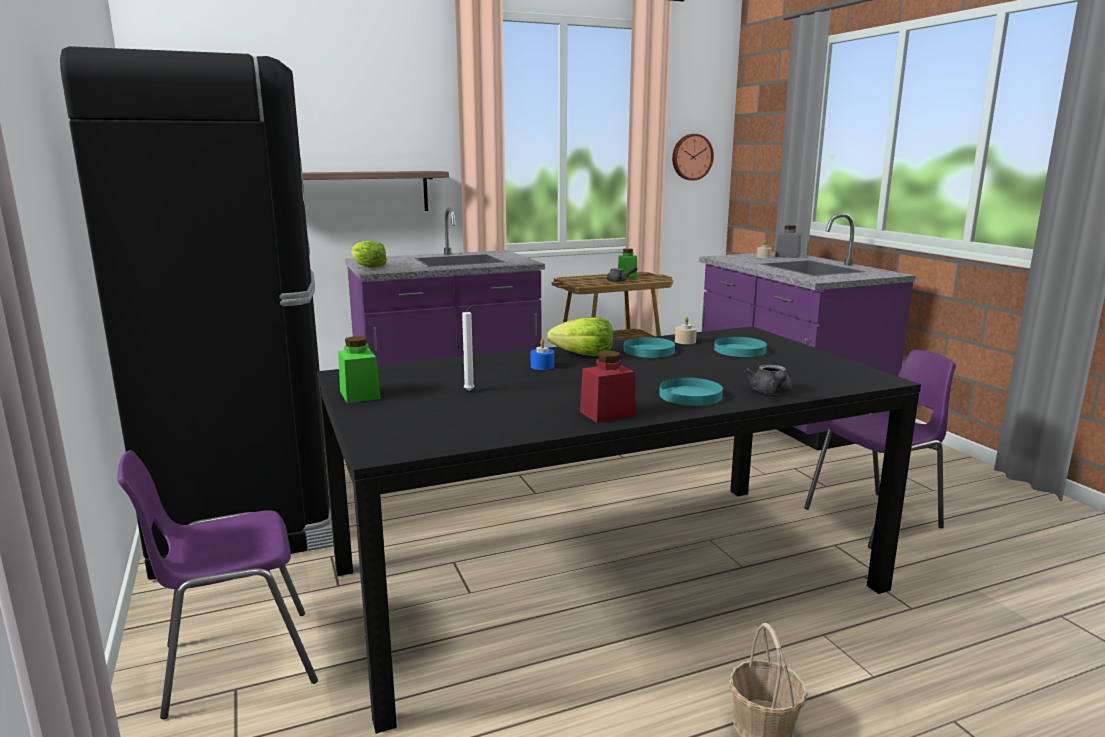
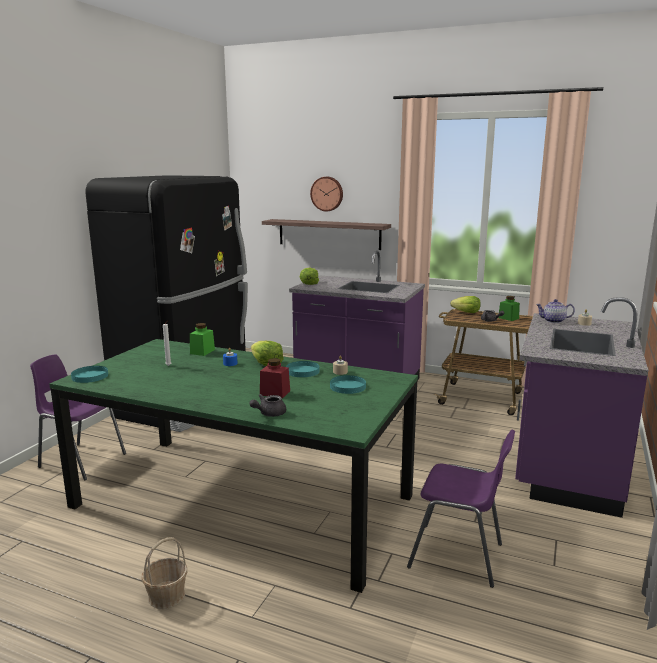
camera: 45 degrees right, 0 degrees up
black dining table [317,326,921,734] -> green dining table [49,339,418,593]
green jar [338,336,381,403] -> green jar moved to [190,323,215,356]
red jar [580,351,636,423] -> red jar moved to [260,358,290,398]
turquoise plate [659,377,723,406] -> turquoise plate moved to [71,366,108,383]
wall clock [672,134,714,180] -> wall clock moved to [310,177,343,211]
grey jar [775,225,801,258] -> none
none -> lettuce [450,296,481,313]
none -> teapot [536,299,575,323]

